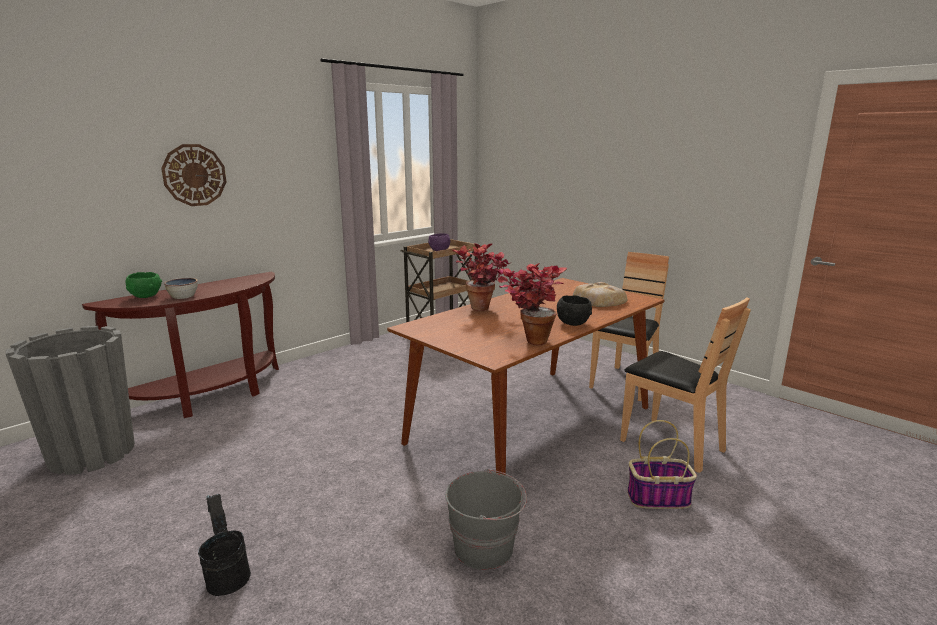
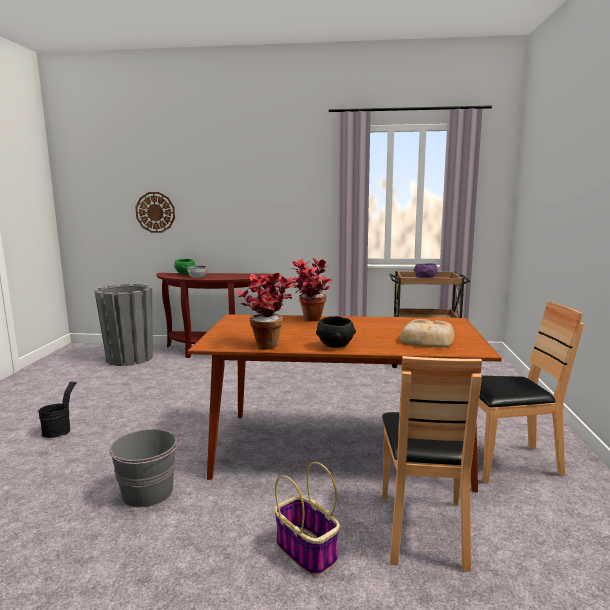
camera: 50 degrees right, 5 degrees down
wall clock [161,144,226,206] -> wall clock moved to [135,192,175,233]

